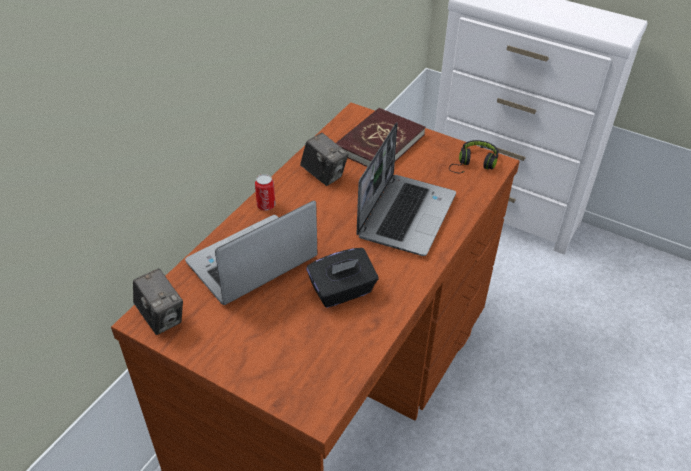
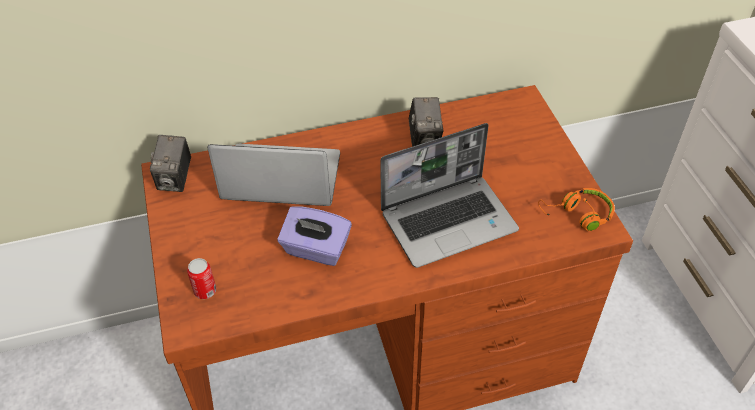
camera: 45 degrees right, 5 degrees up
can [255,174,276,211] -> can moved to [187,258,216,299]
black tissue box [307,248,379,308] -> purple tissue box [277,206,352,266]
red book [336,108,426,167] -> none
black headphones [449,140,499,174] -> orange headphones [538,188,615,231]

